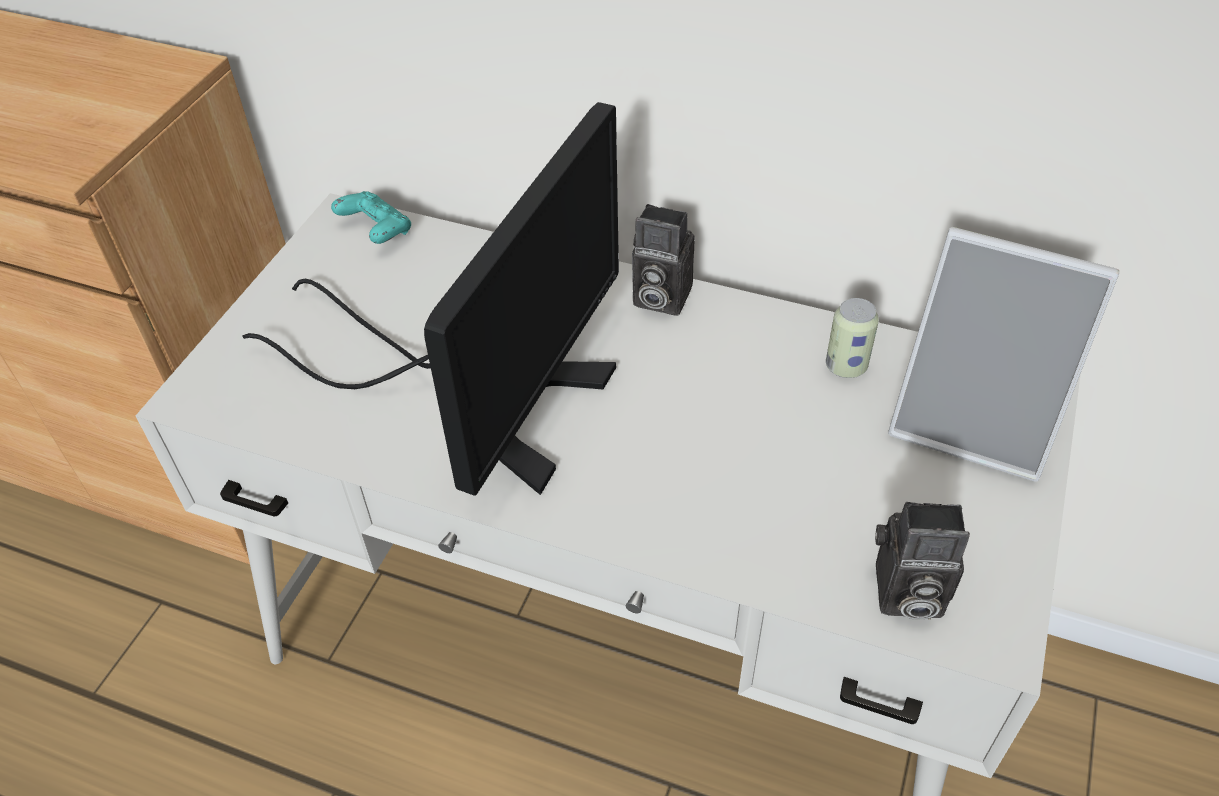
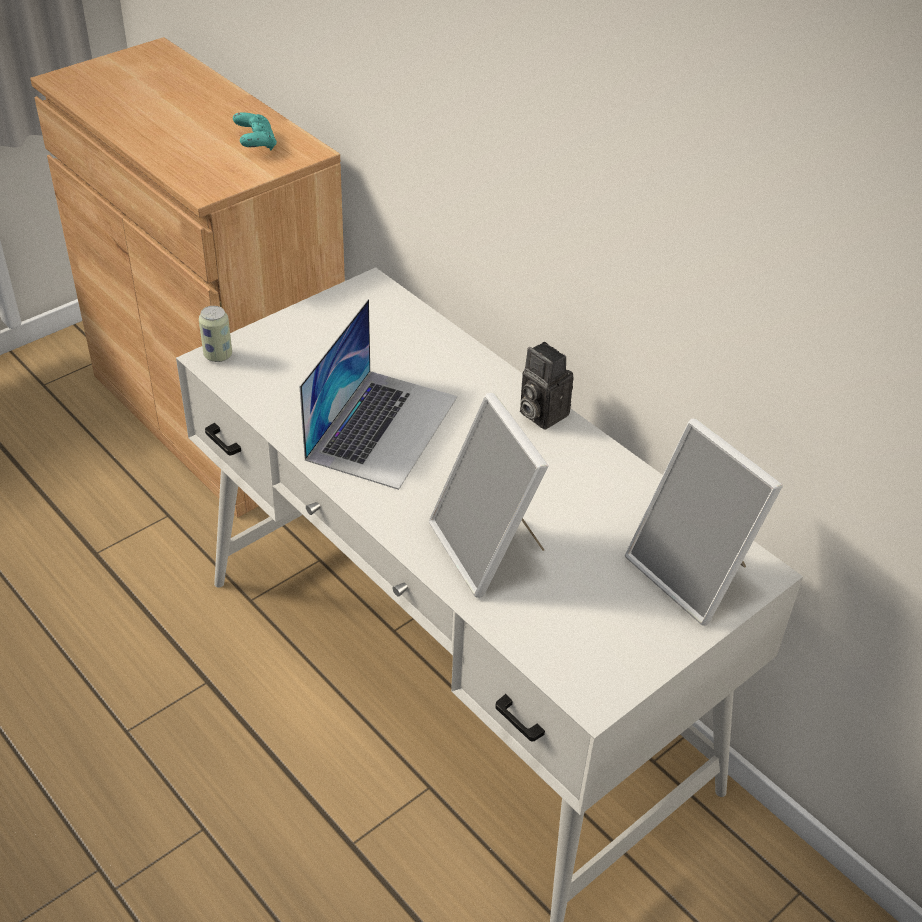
camera: 25 degrees right, 5 degrees down
monitor [242,102,619,496] -> laptop [299,299,457,490]
turquoise game controller [331,191,411,244] -> turquoise game controller moved to [233,112,277,150]
can [826,298,879,378] -> can moved to [199,306,232,362]
camera [875,502,970,620] -> none
none -> picture frame [429,393,549,598]

